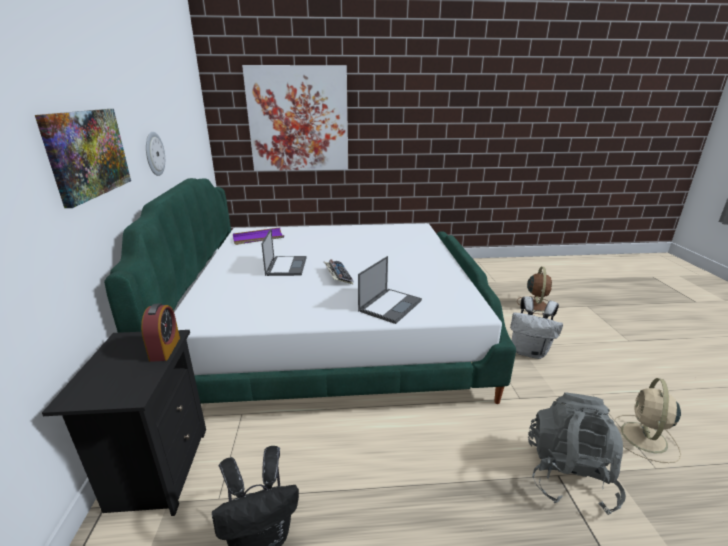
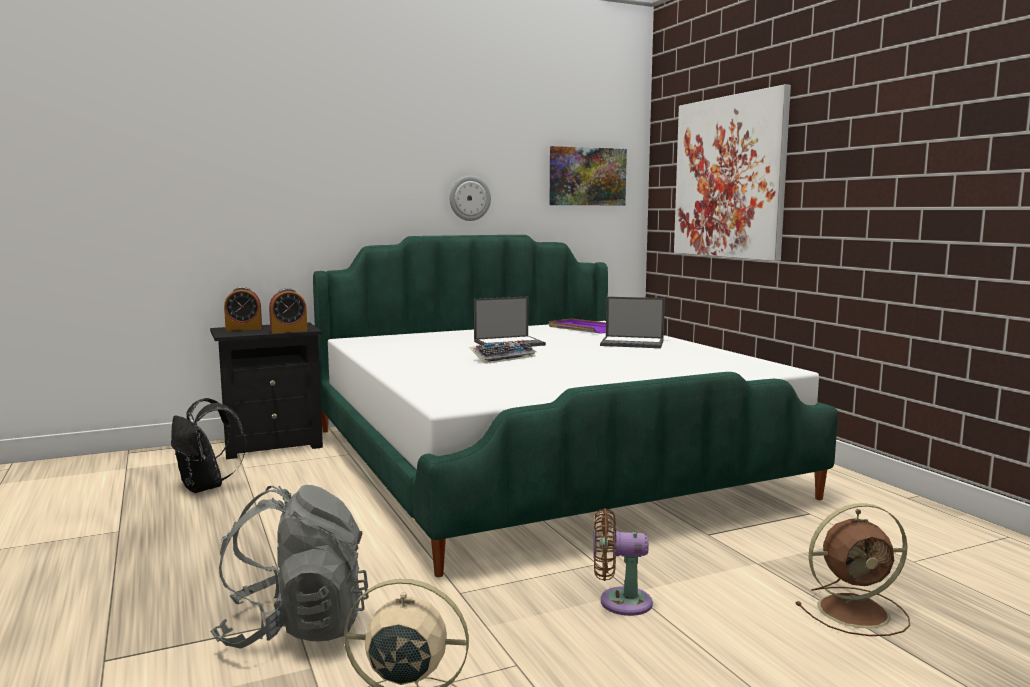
camera: 70 degrees right, 15 degrees down
picture [35,109,131,208] -> picture moved to [550,146,627,205]
laptop [358,256,422,324] -> laptop moved to [600,297,665,348]
white backpack [510,297,563,359] -> brown fan [593,508,653,616]
none -> alarm clock [224,287,262,331]

